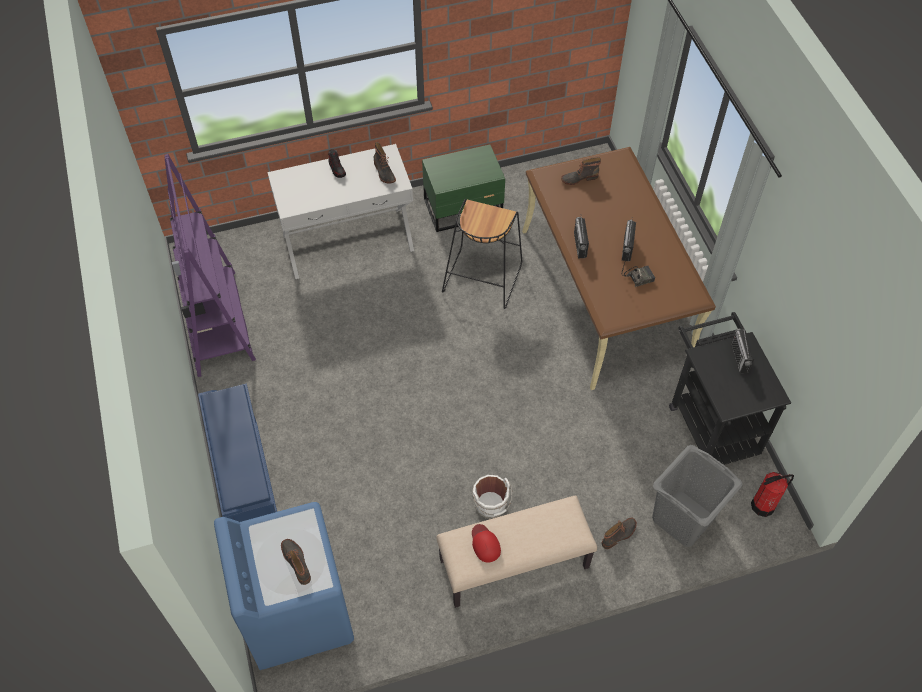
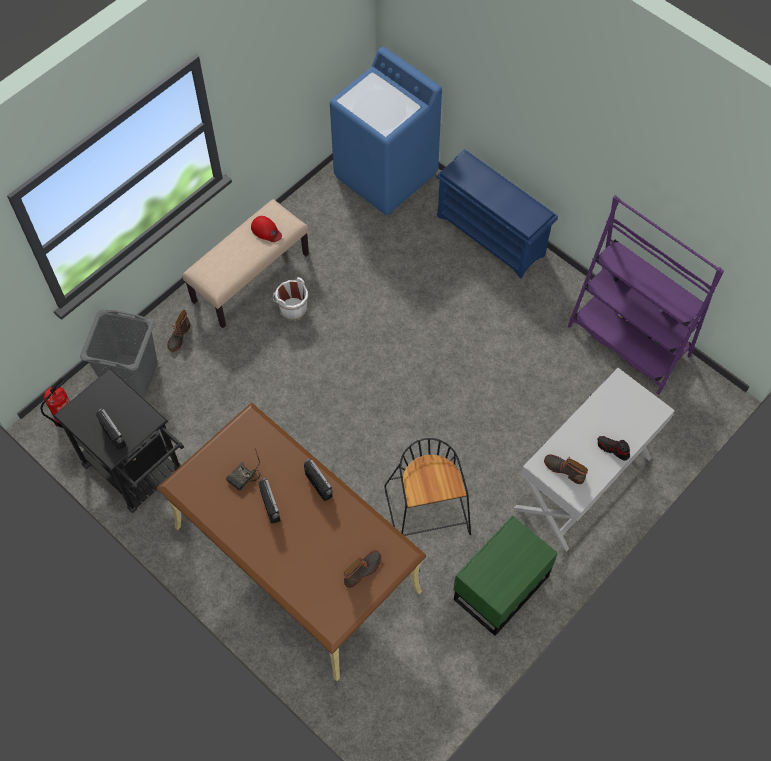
camera: 150 degrees right, 5 degrees up
boot [281,539,311,585] -> none

